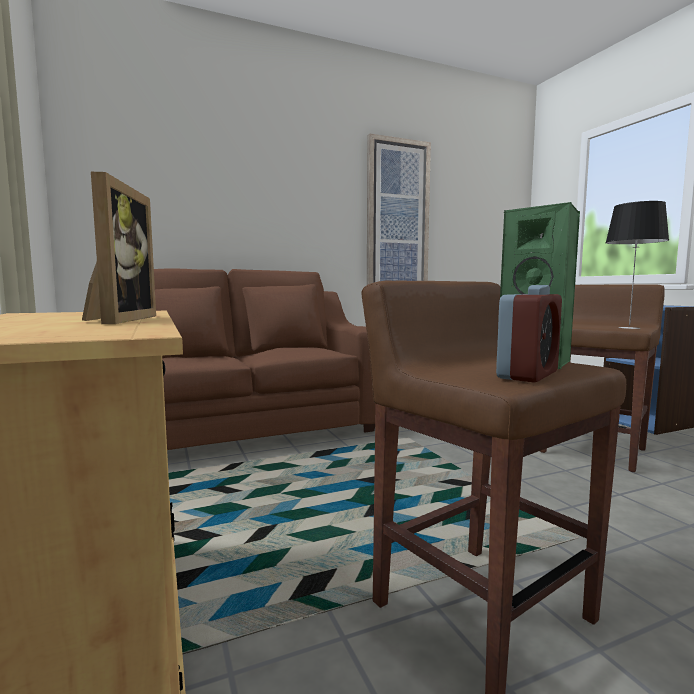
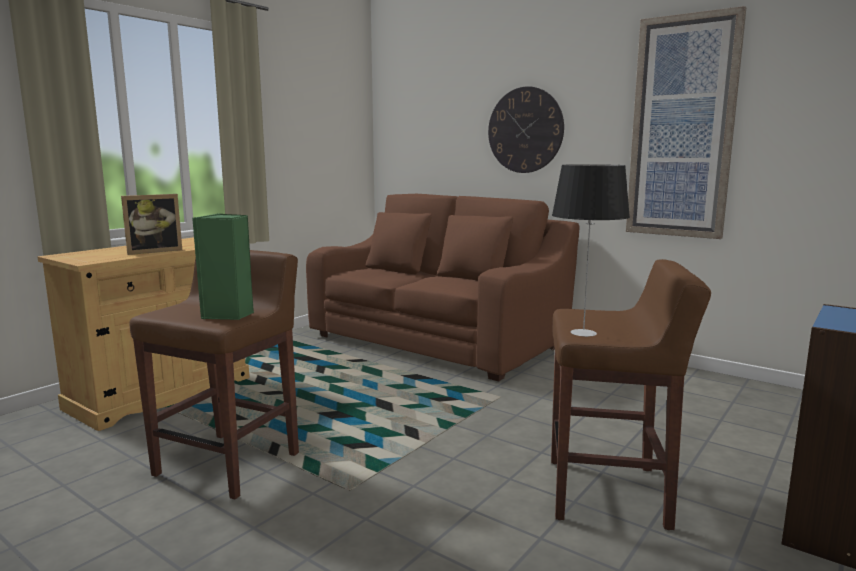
camera: 60 degrees right, 5 degrees up
alarm clock [496,285,562,383] -> none
none -> wall clock [488,86,564,173]

